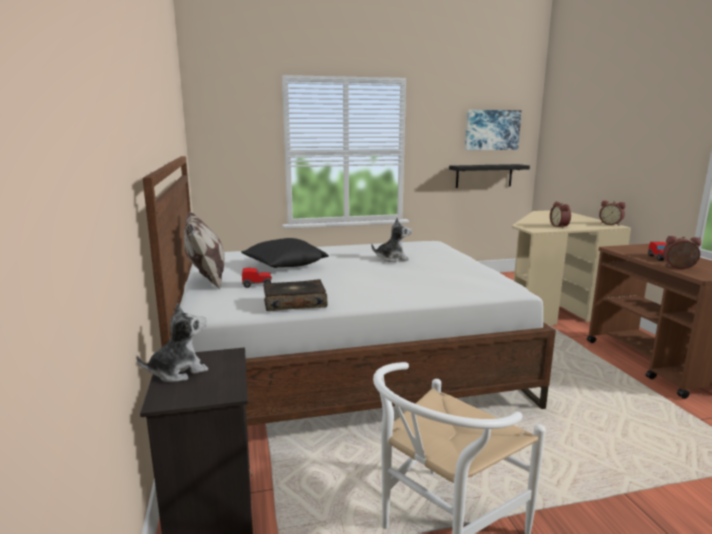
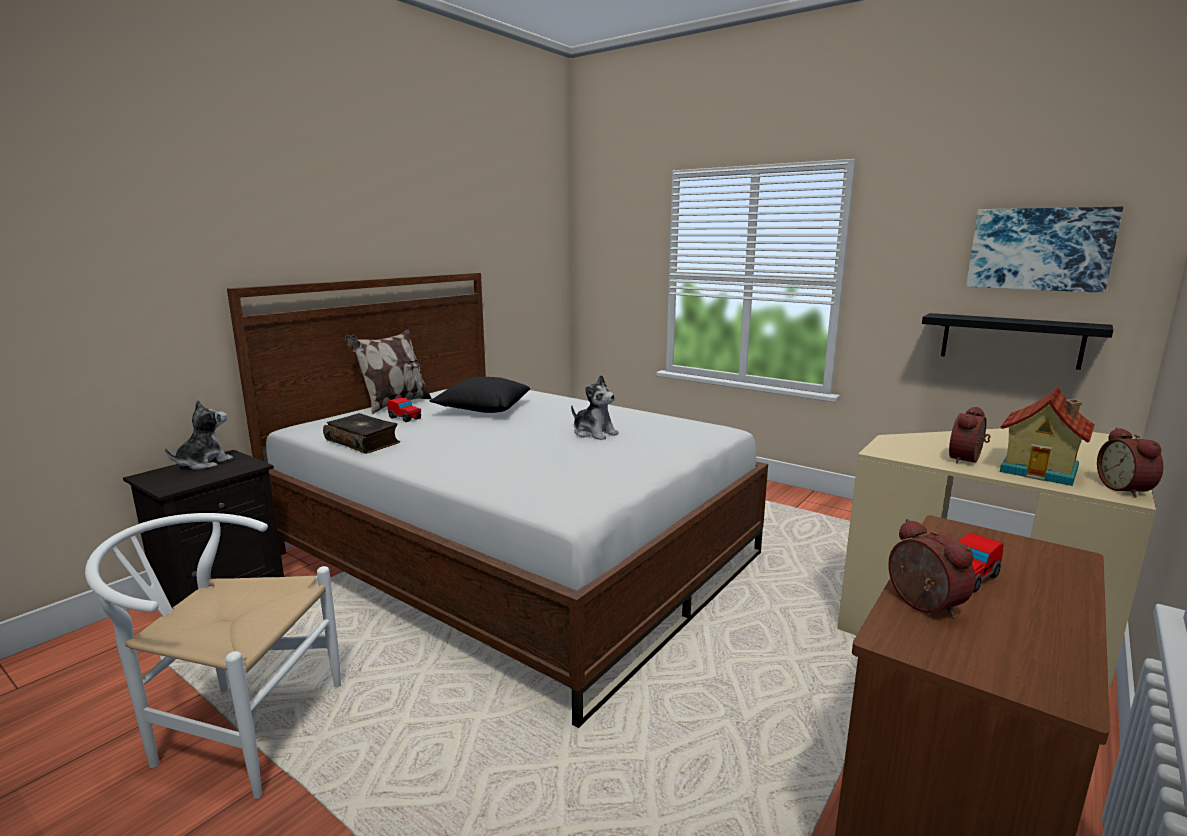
camera: 50 degrees right, 0 degrees up
plush toy [136,303,208,382] -> plush toy turned 75 degrees counterclockwise [165,400,233,470]
none -> toy house [1000,387,1095,486]

